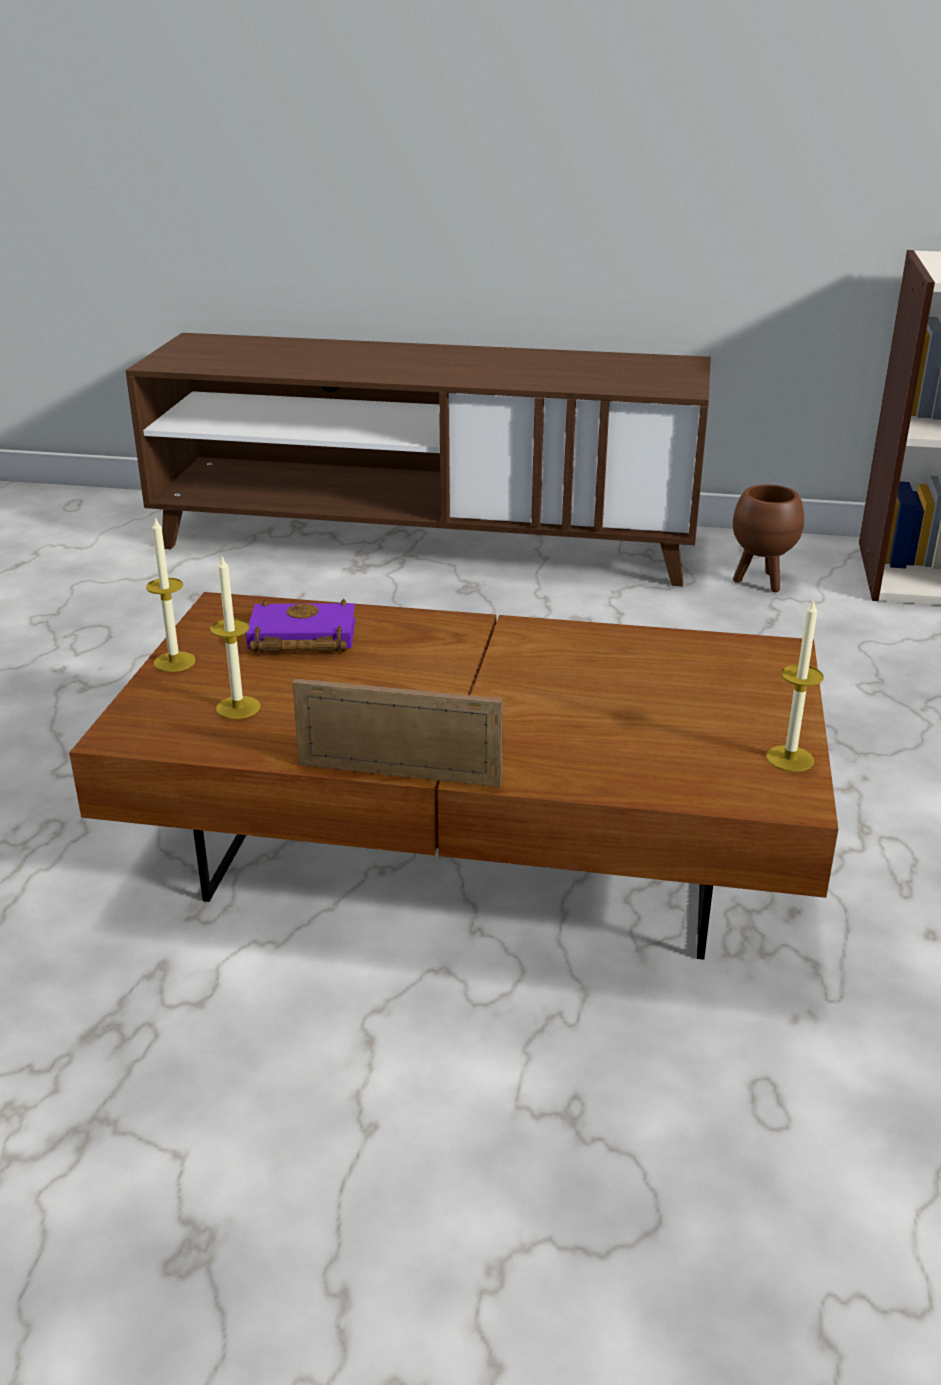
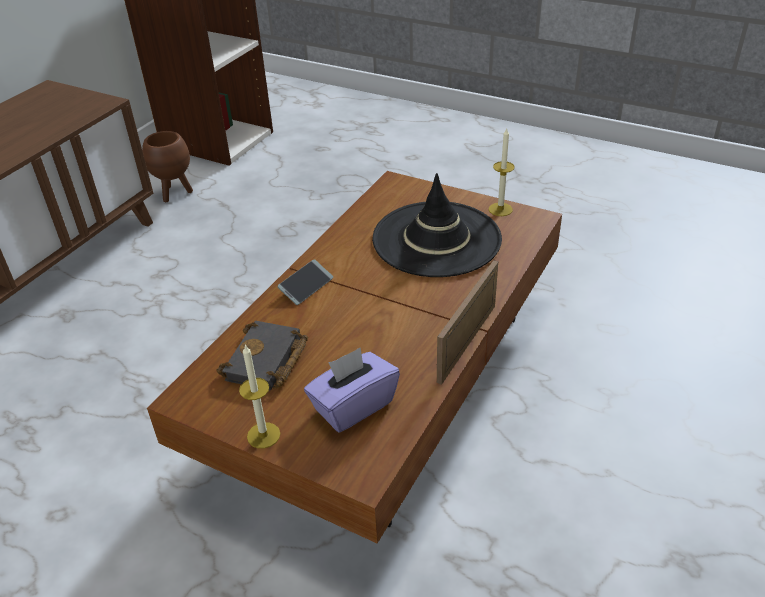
camera: 70 degrees left, 10 degrees up
candle [210,556,261,719] -> purple tissue box [304,348,400,432]
purple book [246,599,356,653] -> black book [216,320,308,391]
none -> phone [278,259,333,305]
none -> black hat [372,173,502,277]

